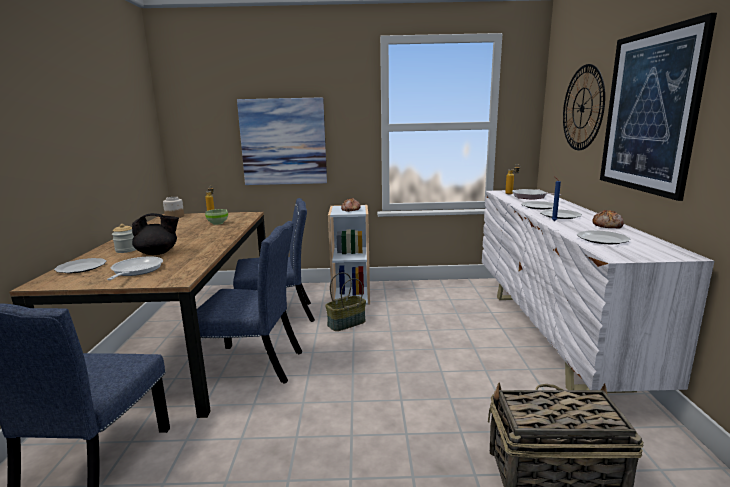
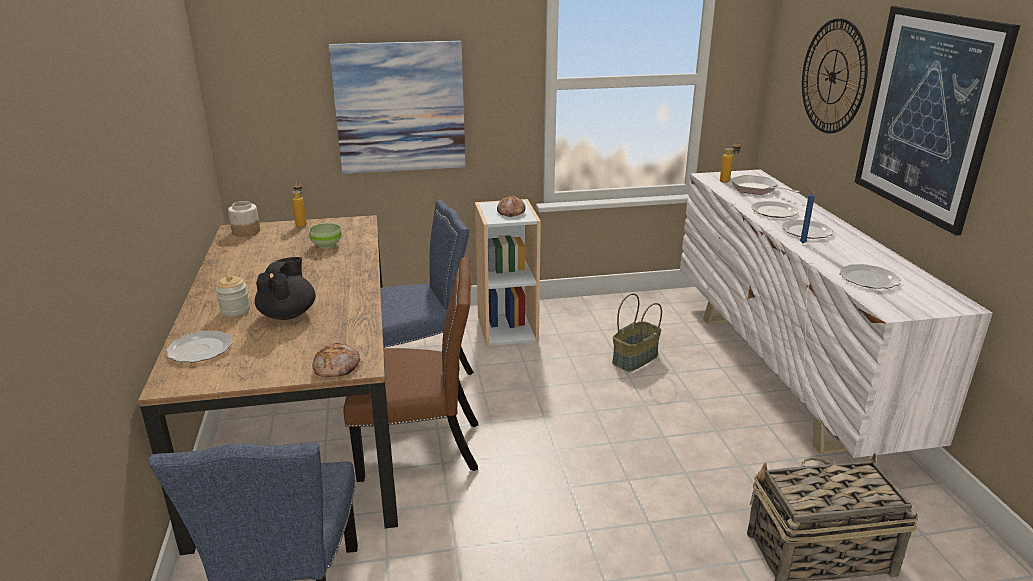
camera: 10 degrees left, 10 degrees up
frying pan [107,257,163,280] -> none
black teapot [132,213,179,255] -> black teapot turned 60 degrees counterclockwise [255,257,316,320]
blue chair [197,221,302,384] -> brown chair [343,257,478,482]
basket [325,272,366,331] -> basket moved to [612,293,662,372]
bread [592,210,624,228] -> bread moved to [312,343,360,377]

